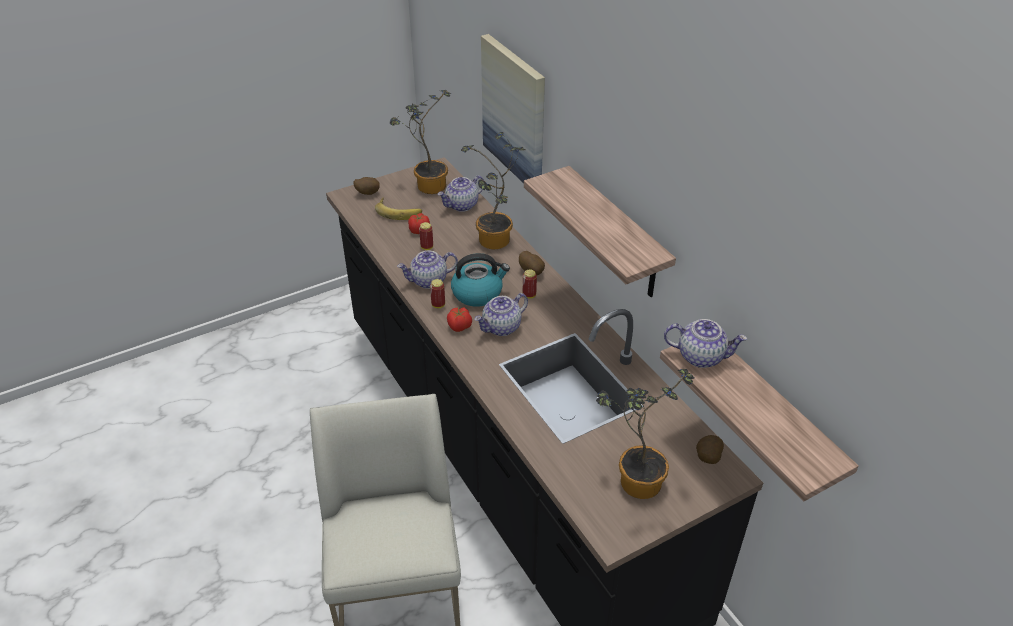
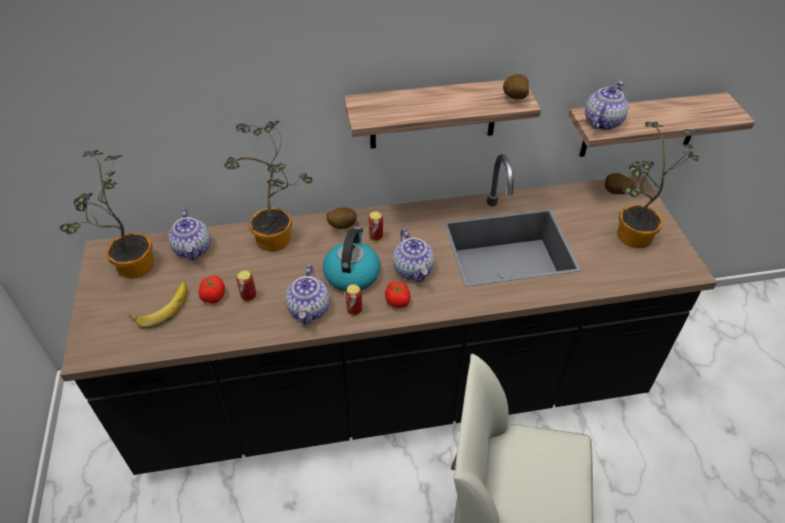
camera: 70 degrees left, 5 degrees up
potato [353,177,380,195] -> potato moved to [503,74,529,100]
picture [481,34,545,183] -> none

